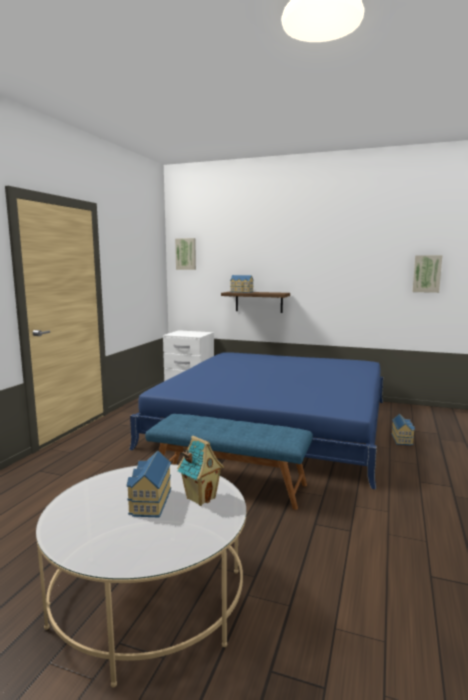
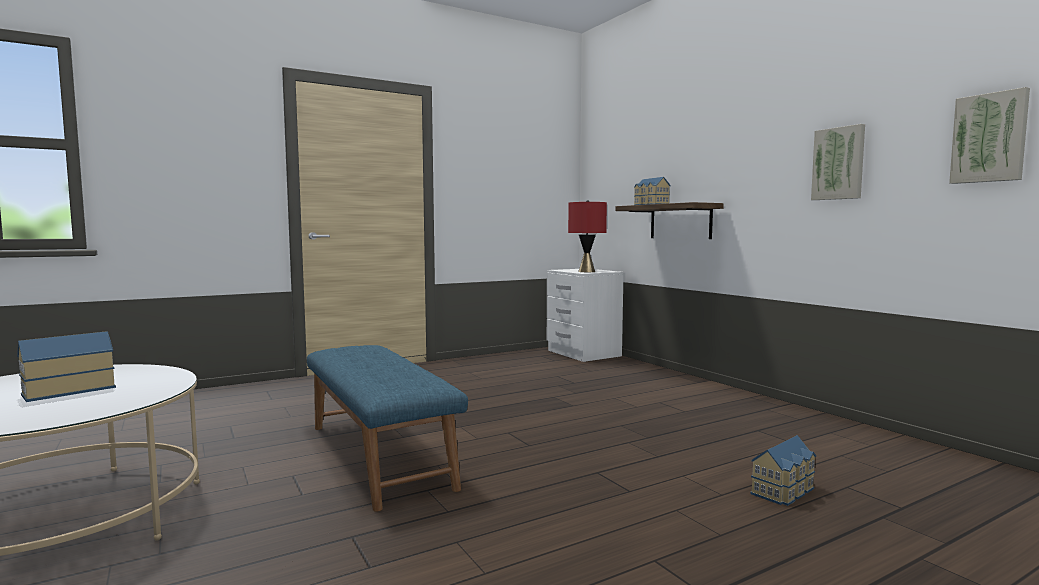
camera: 40 degrees right, 5 degrees down
blue bed [129,352,383,490] -> none
picture [175,238,196,270] -> picture moved to [811,124,865,200]
toy house [177,436,224,506] -> none
none -> red table lamp [568,200,607,272]

